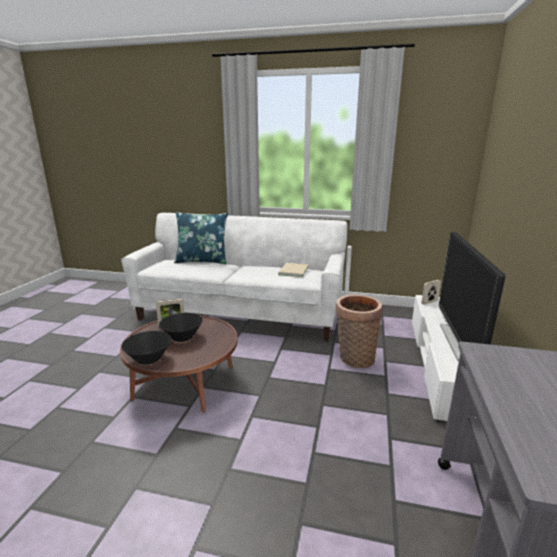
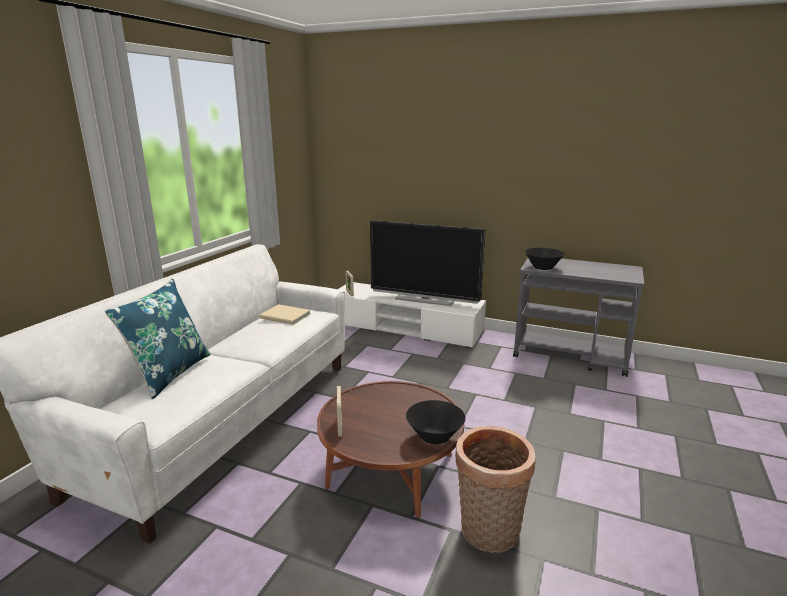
camera: 80 degrees left, 0 degrees up
black bowl [159,313,203,342] -> black bowl moved to [525,248,565,270]
basket [336,295,382,368] -> basket moved to [455,426,535,553]

